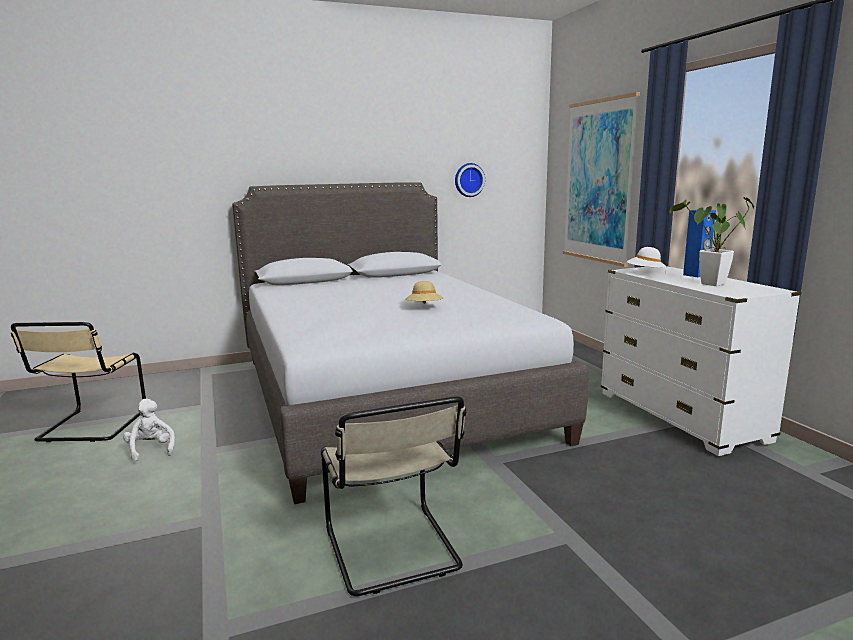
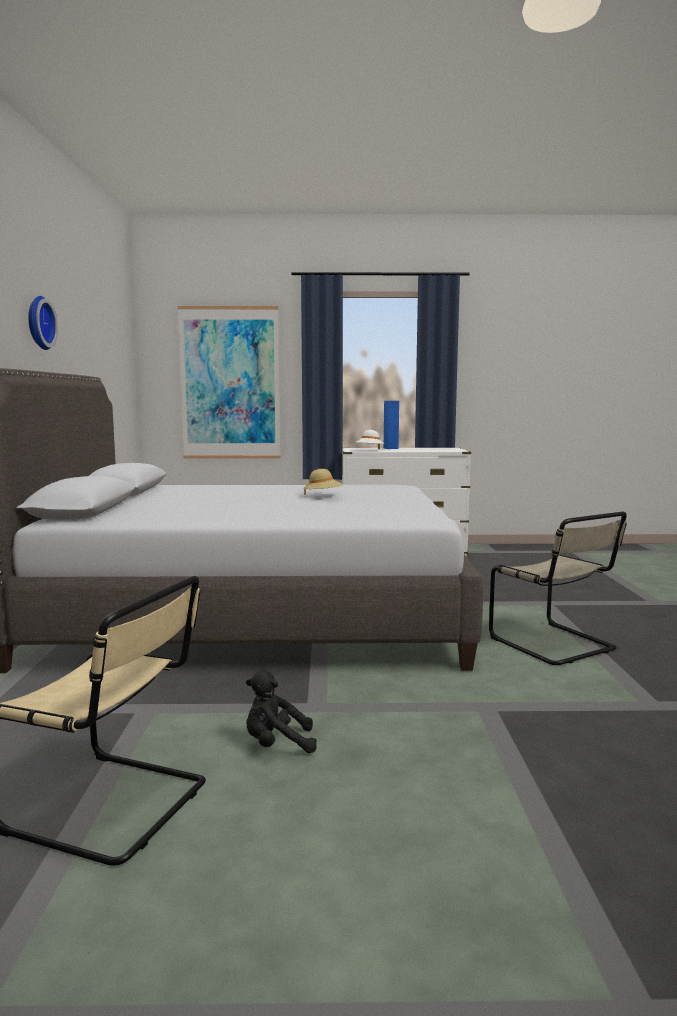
camera: 70 degrees left, 5 degrees down
white plush toy [123,399,175,462] -> black plush toy [246,671,317,753]
beige chair [321,397,466,596] -> beige chair turned 60 degrees clockwise [489,512,627,665]
wall clock [455,163,485,197] -> wall clock moved to [28,296,58,350]
potted plant [669,197,754,286] -> none

